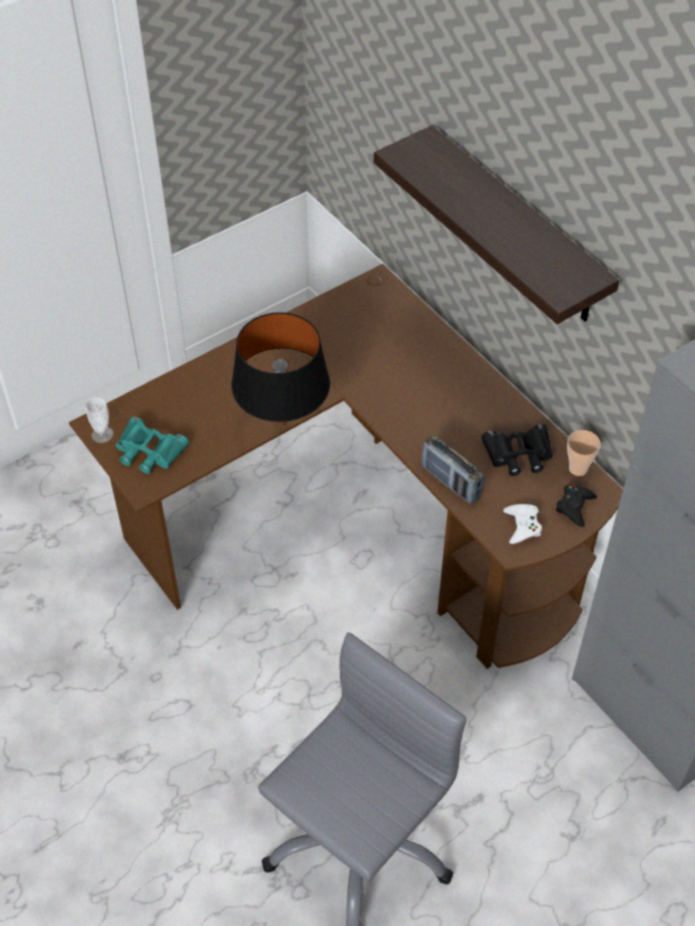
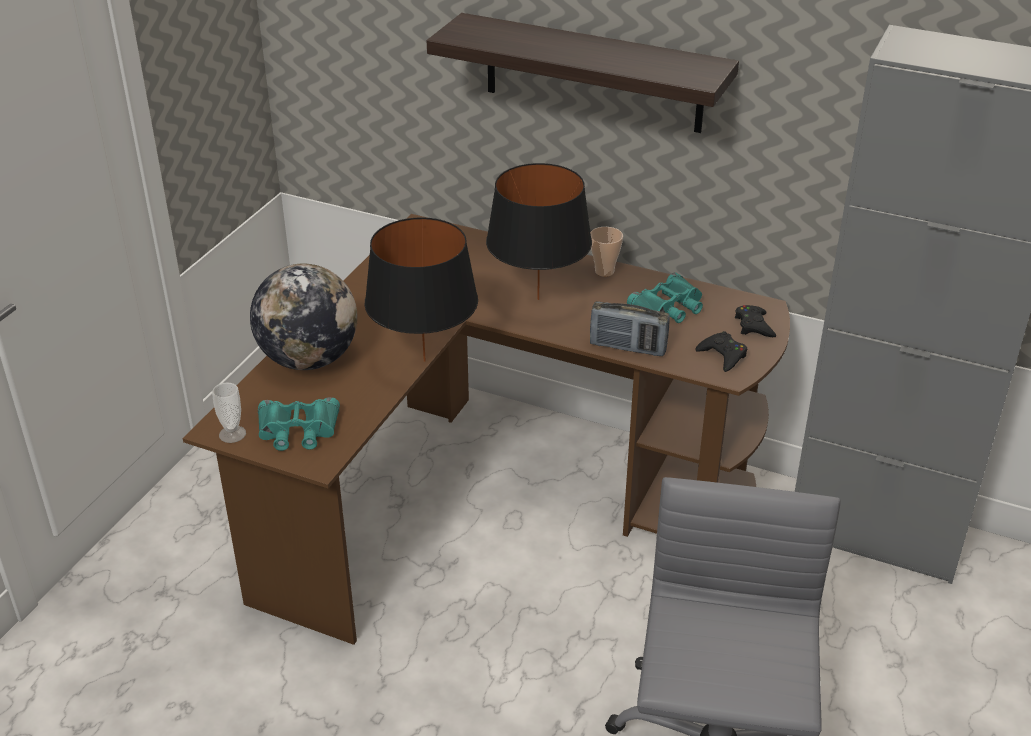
camera: 30 degrees left, 15 degrees down
black binoculars [482,424,553,476] -> turquoise binoculars [627,272,703,323]
white game controller [503,504,542,544] -> black game controller [695,331,747,372]
cup [567,430,601,476] -> cup moved to [590,227,623,277]
none -> globe [250,264,357,370]
none -> black table lamp [486,163,592,300]

